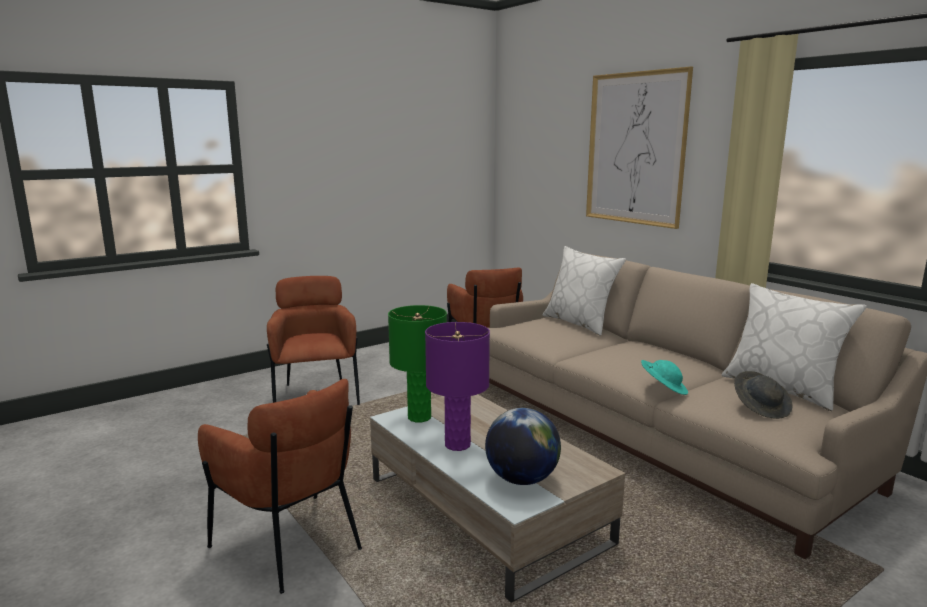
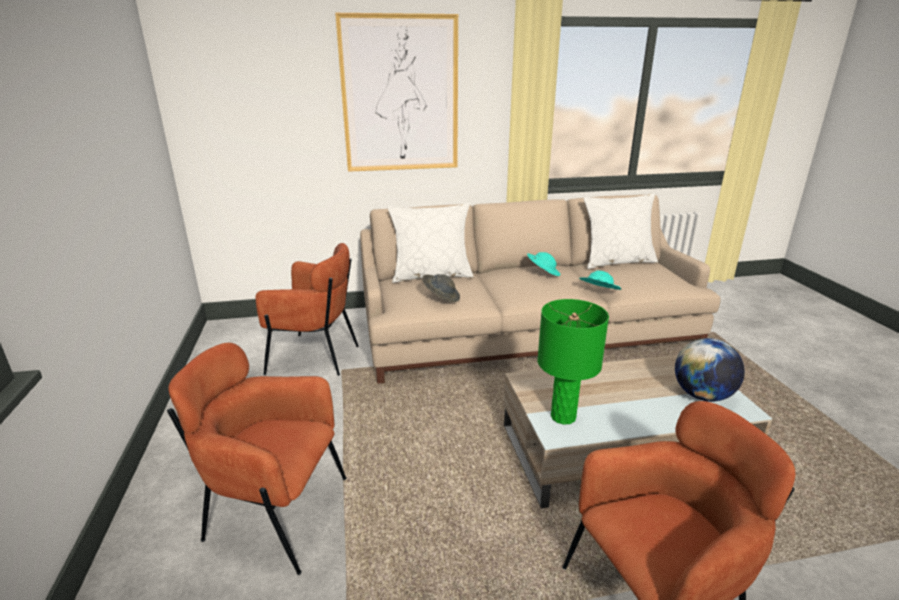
camera: 65 degrees left, 10 degrees up
purple table lamp [425,322,490,451] -> none
grey hat [734,371,792,419] -> grey hat moved to [422,274,460,302]
none -> turquoise hat [527,252,561,276]

